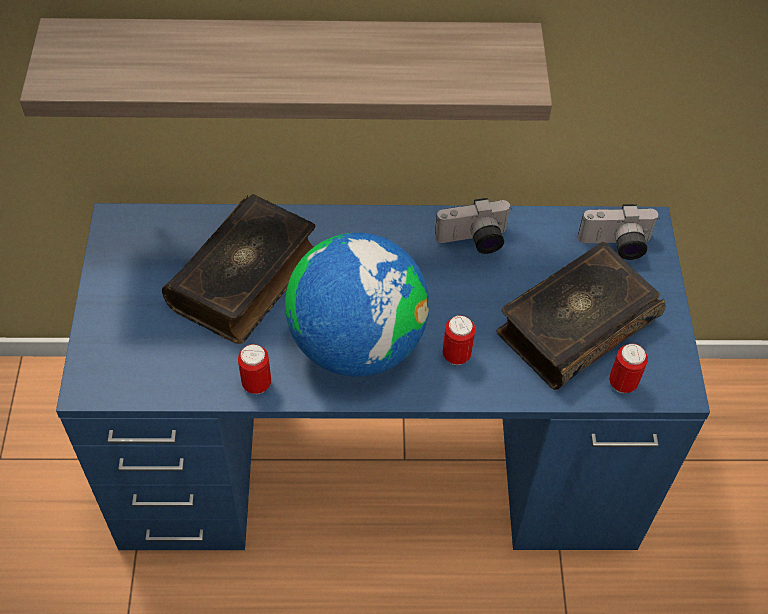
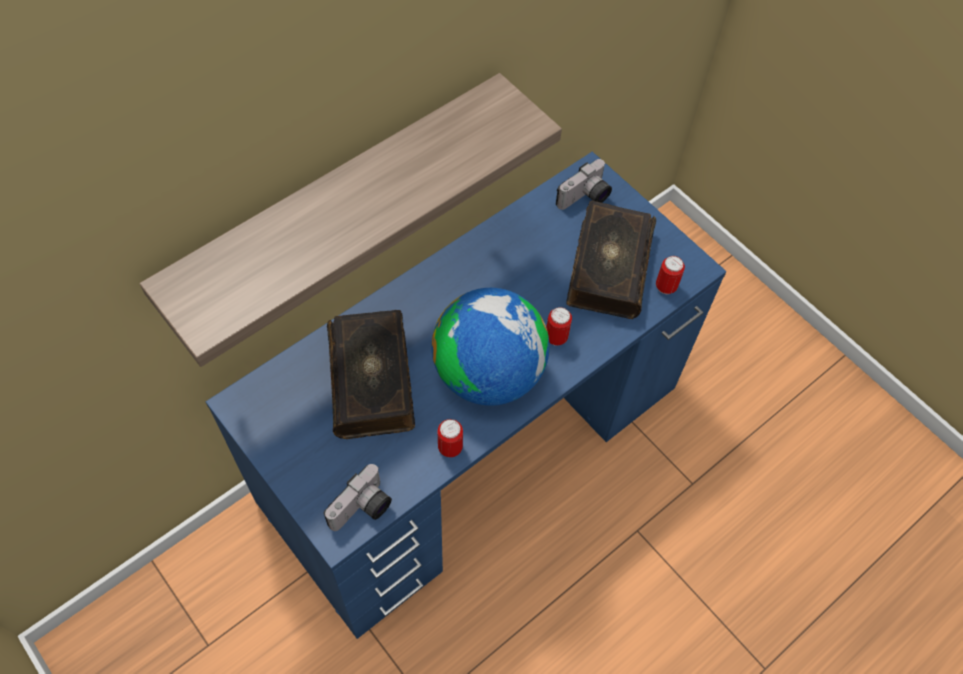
camera: 40 degrees left, 5 degrees up
camera [435,198,512,254] -> camera moved to [323,464,392,531]

